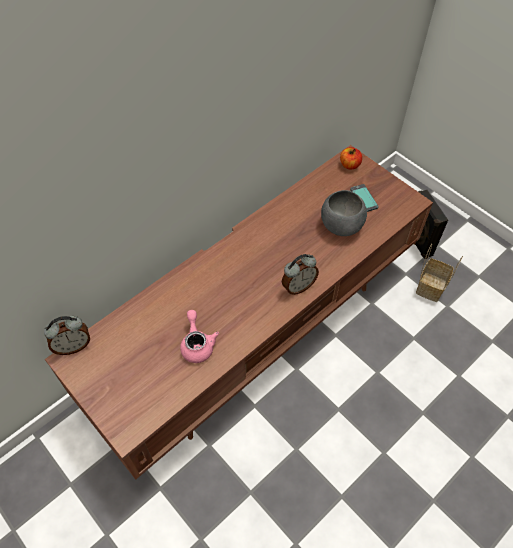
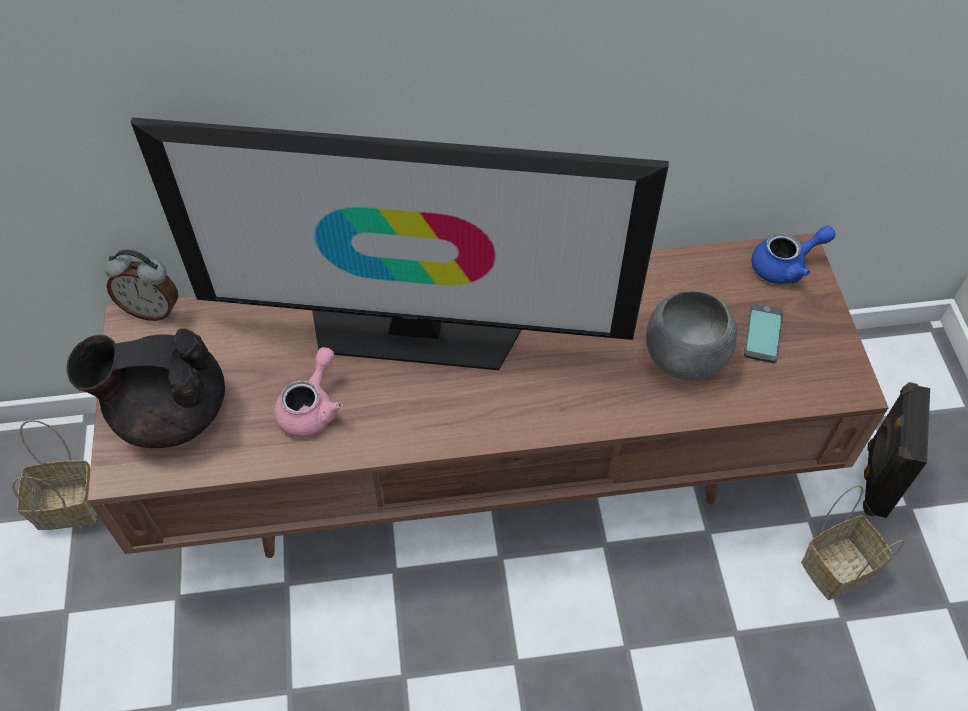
camera: 35 degrees right, 0 degrees up
alarm clock [282,254,319,295] -> none
apple [340,147,362,169] -> blue teapot [751,225,836,284]
none -> basket [12,420,97,530]
none -> black teapot [67,328,225,448]
none -> television [130,117,669,370]

